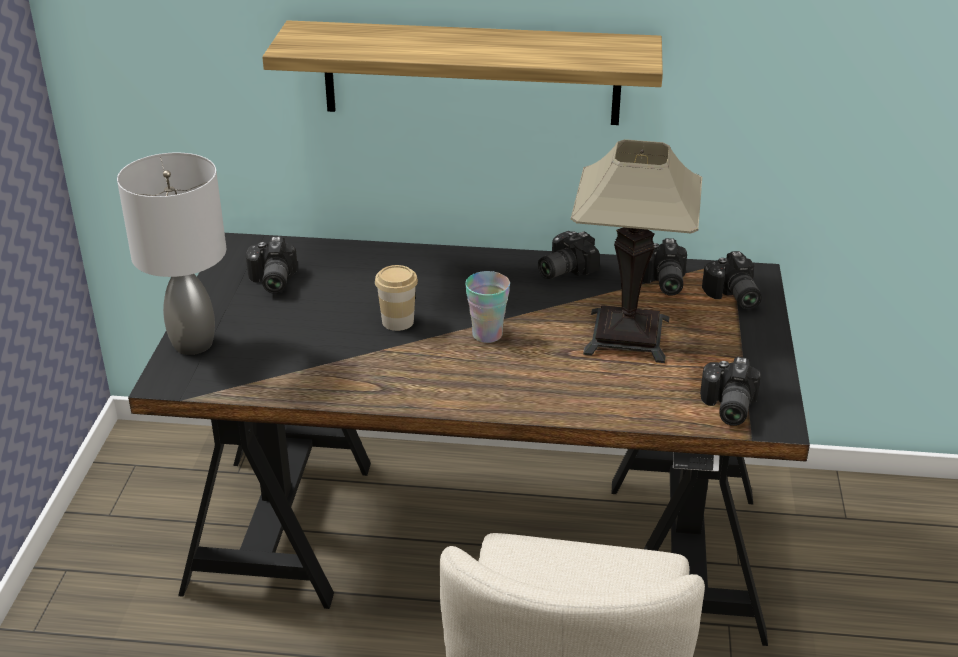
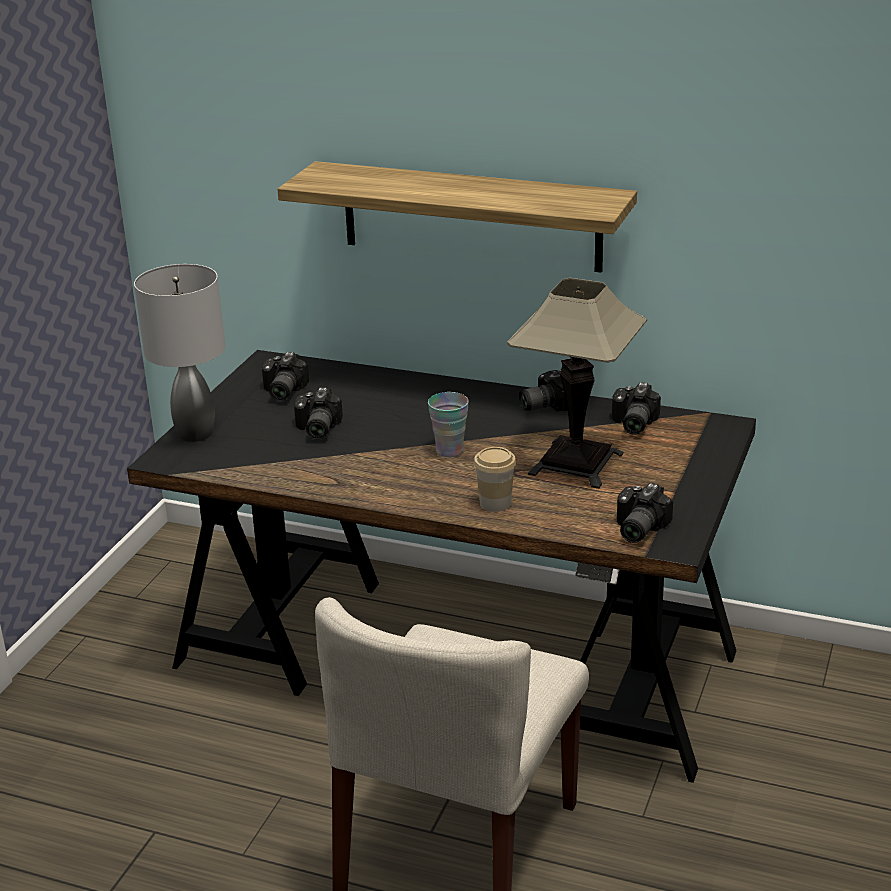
camera: 15 degrees right, 5 degrees down
cup [375,265,418,331] -> cup moved to [474,447,516,512]
camera [702,251,762,310] -> camera moved to [294,388,343,440]

